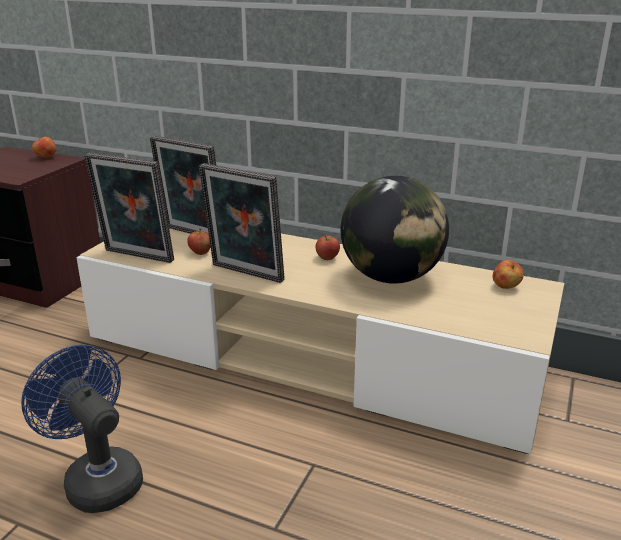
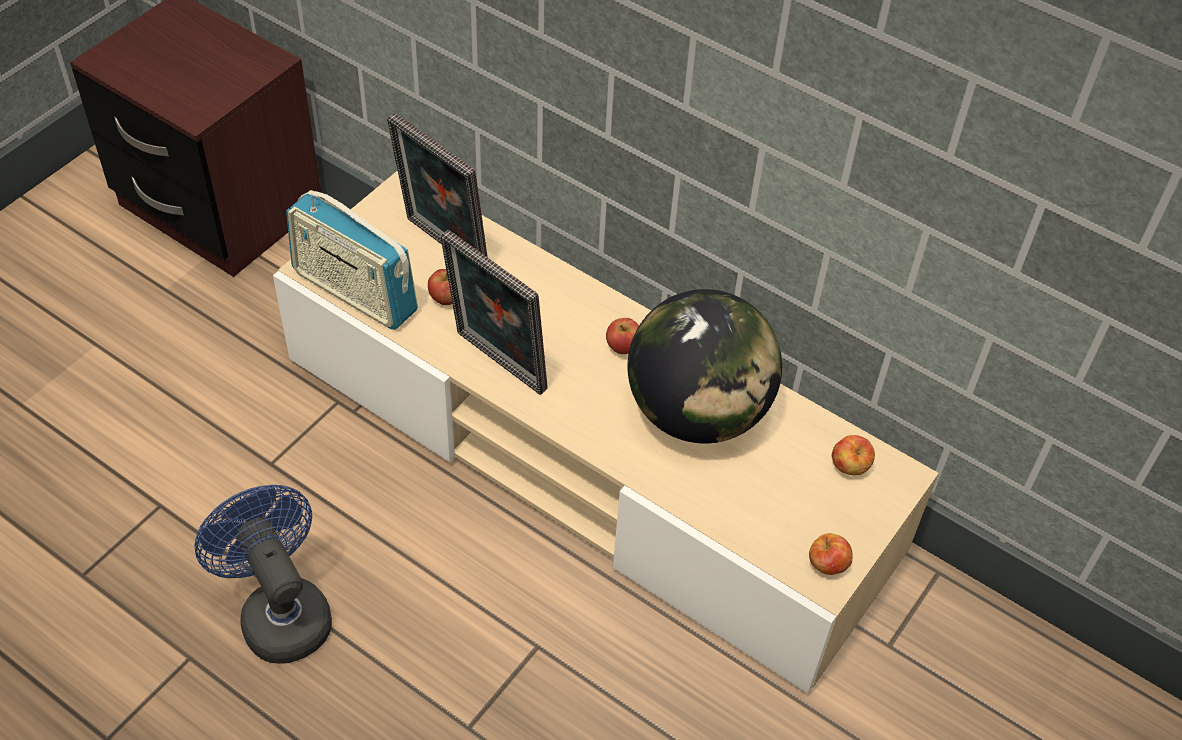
camera: 10 degrees right, 25 degrees up
apple [32,136,57,158] -> apple moved to [809,533,853,575]
picture frame [84,153,174,263] -> radio [286,190,418,330]

